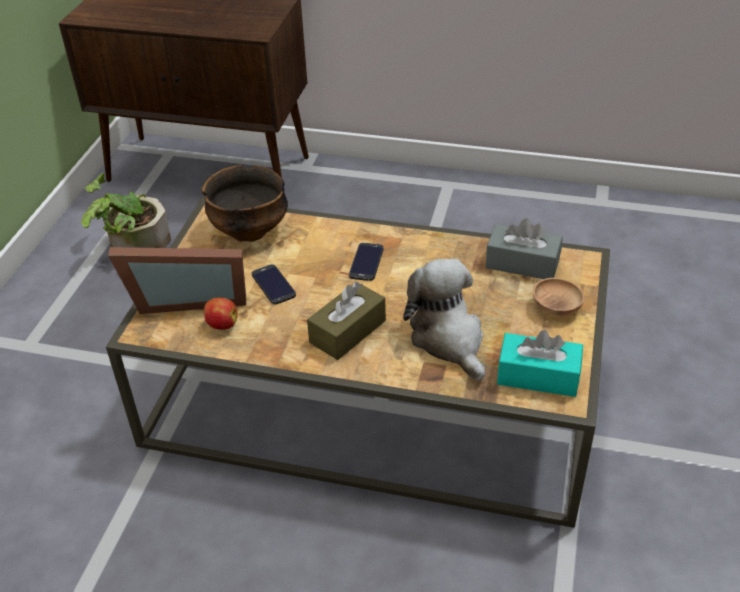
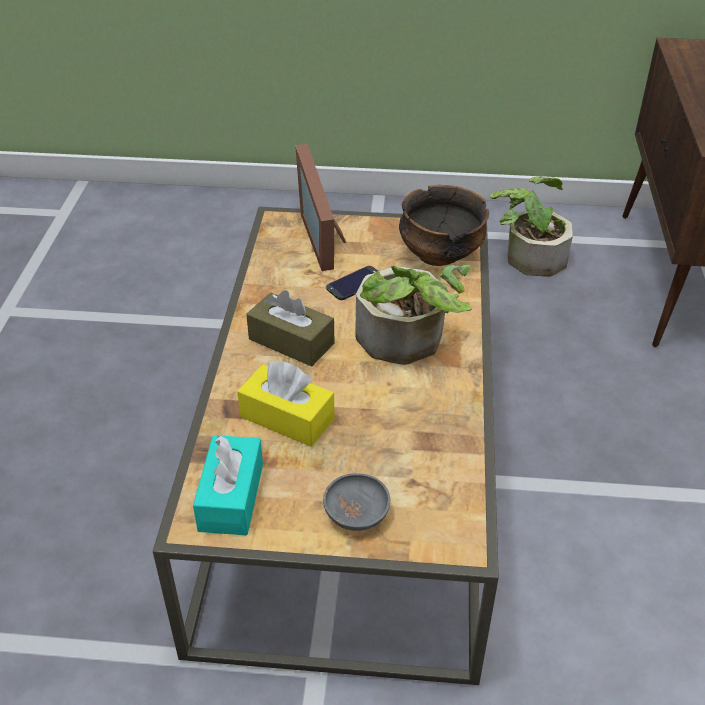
camera: 80 degrees right, 0 degrees up
apple [204,297,238,330] -> none
phone [349,243,384,281] -> potted plant [356,265,472,365]
plush toy [403,259,485,381] -> yellow tissue box [237,362,335,447]
grey tissue box [485,218,563,279] -> none
brown bowl [533,278,584,315] -> grey bowl [323,473,390,531]

